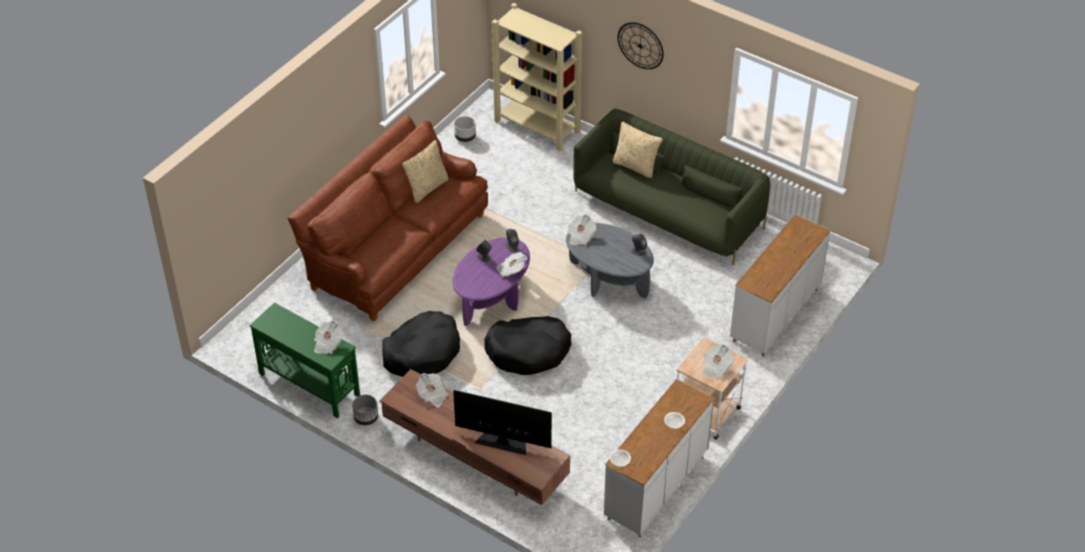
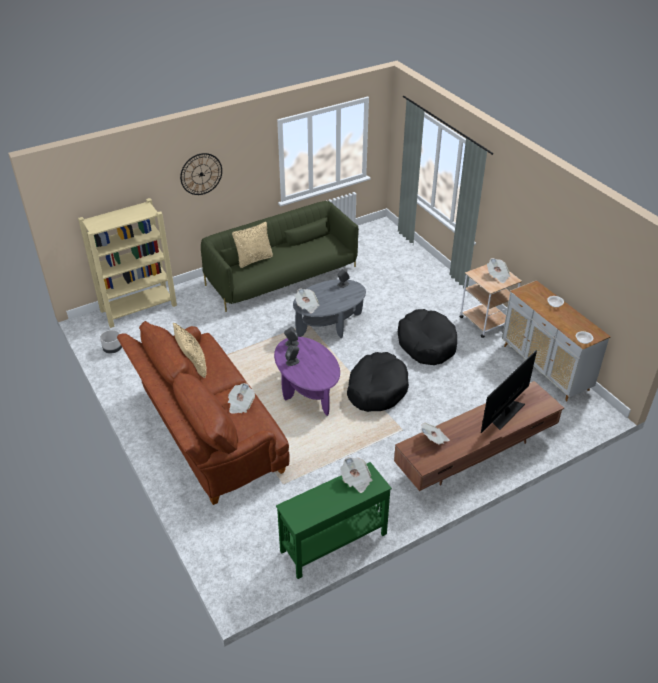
camera: 65 degrees left, 5 degrees down
grey planter [352,395,378,425] -> none
black dog bed [382,311,460,377] -> black dog bed moved to [398,309,457,365]
newspaper [496,252,527,277] -> newspaper moved to [228,383,255,414]
cabinet [730,214,831,357] -> none

